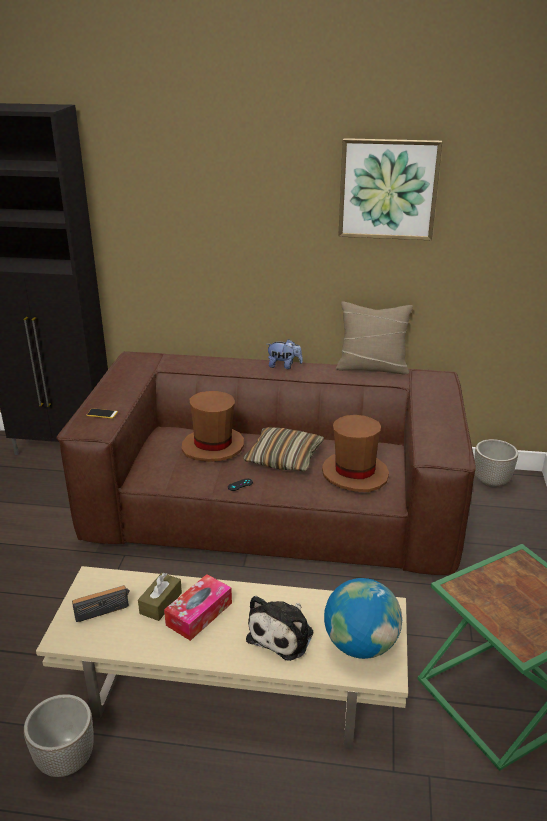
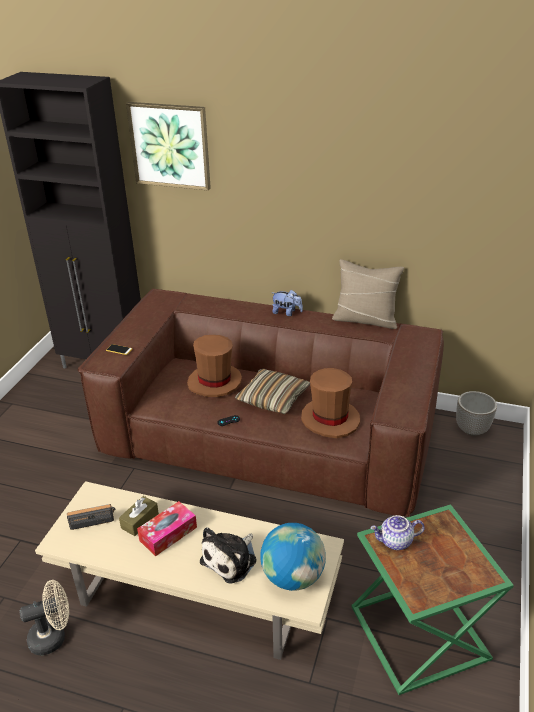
camera: 10 degrees right, 5 degrees up
planter [24,694,94,777] -> beige fan [20,580,69,655]
picture [338,138,442,240] -> picture moved to [126,102,211,191]
none -> teapot [370,515,425,550]

